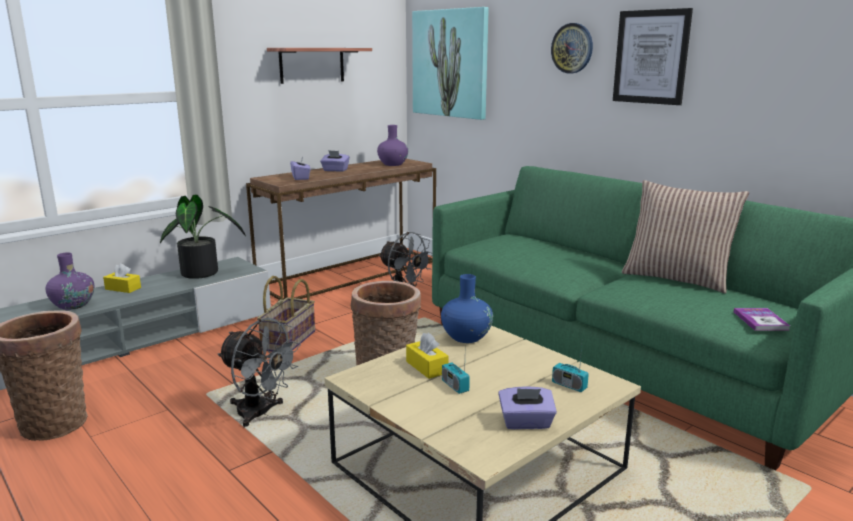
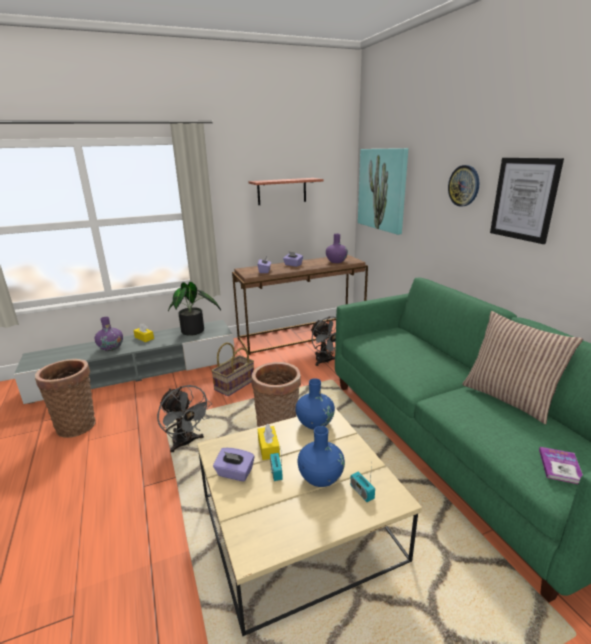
camera: 20 degrees right, 5 degrees up
purple tissue box [498,386,557,429] -> purple tissue box moved to [213,448,255,481]
none -> blue vase [298,426,345,487]

